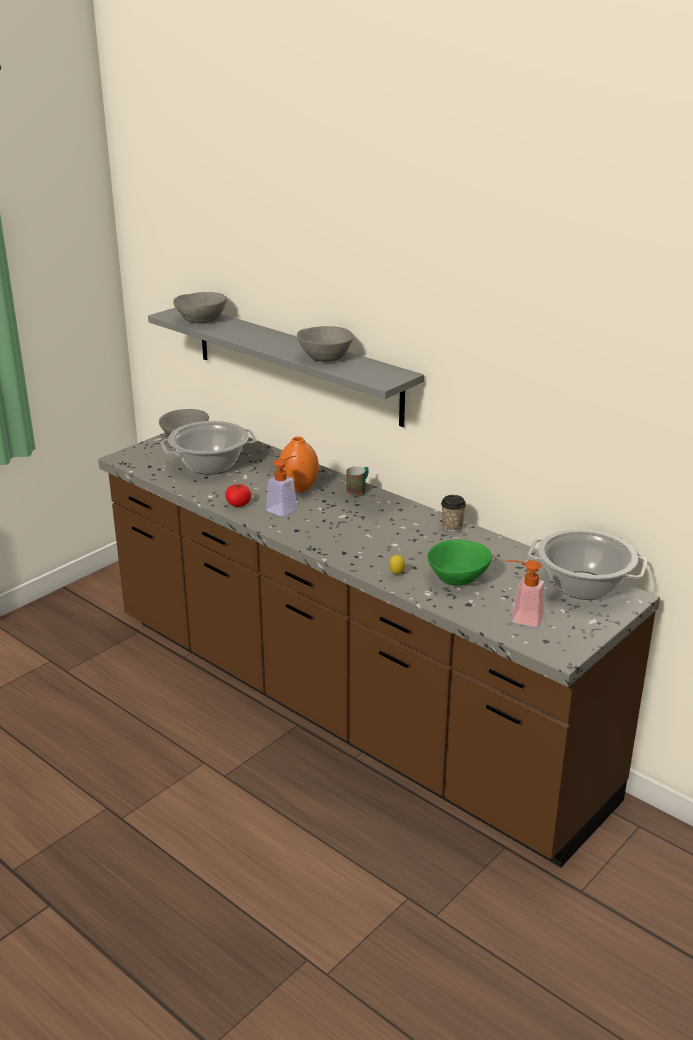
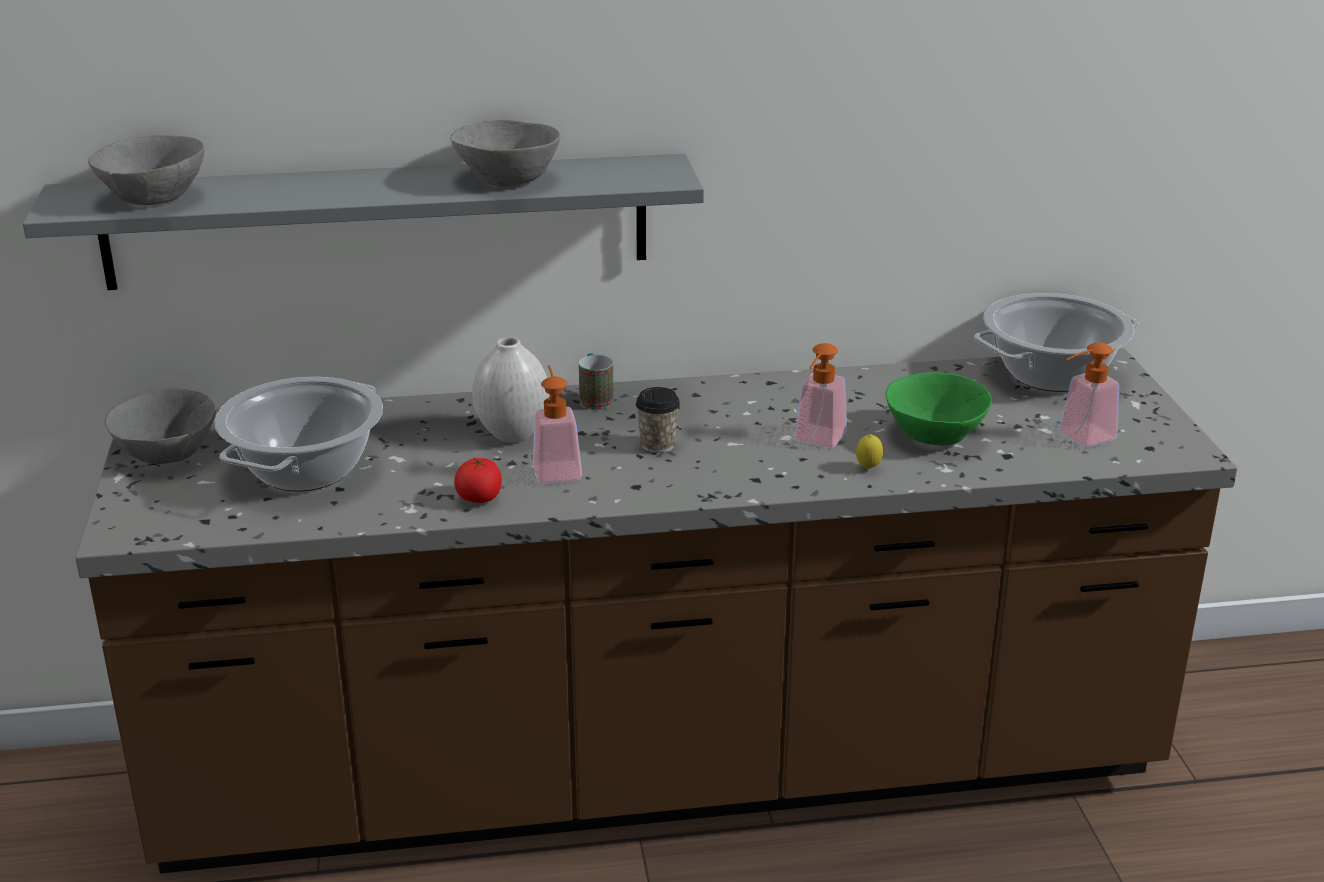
camera: 50 degrees left, 0 degrees up
orange vase [279,437,319,493] -> white vase [472,337,549,443]
cup [441,495,466,532] -> cup moved to [636,387,680,453]
none -> soap dispenser [795,343,847,448]

